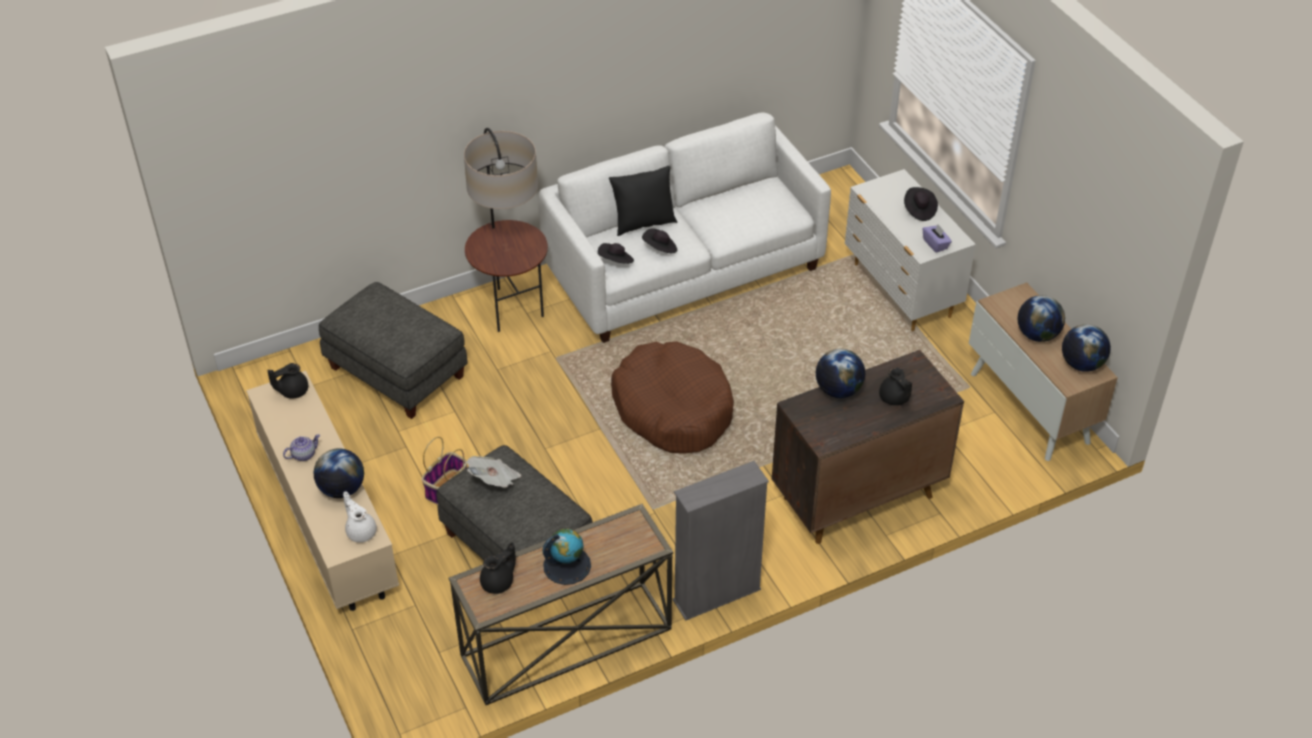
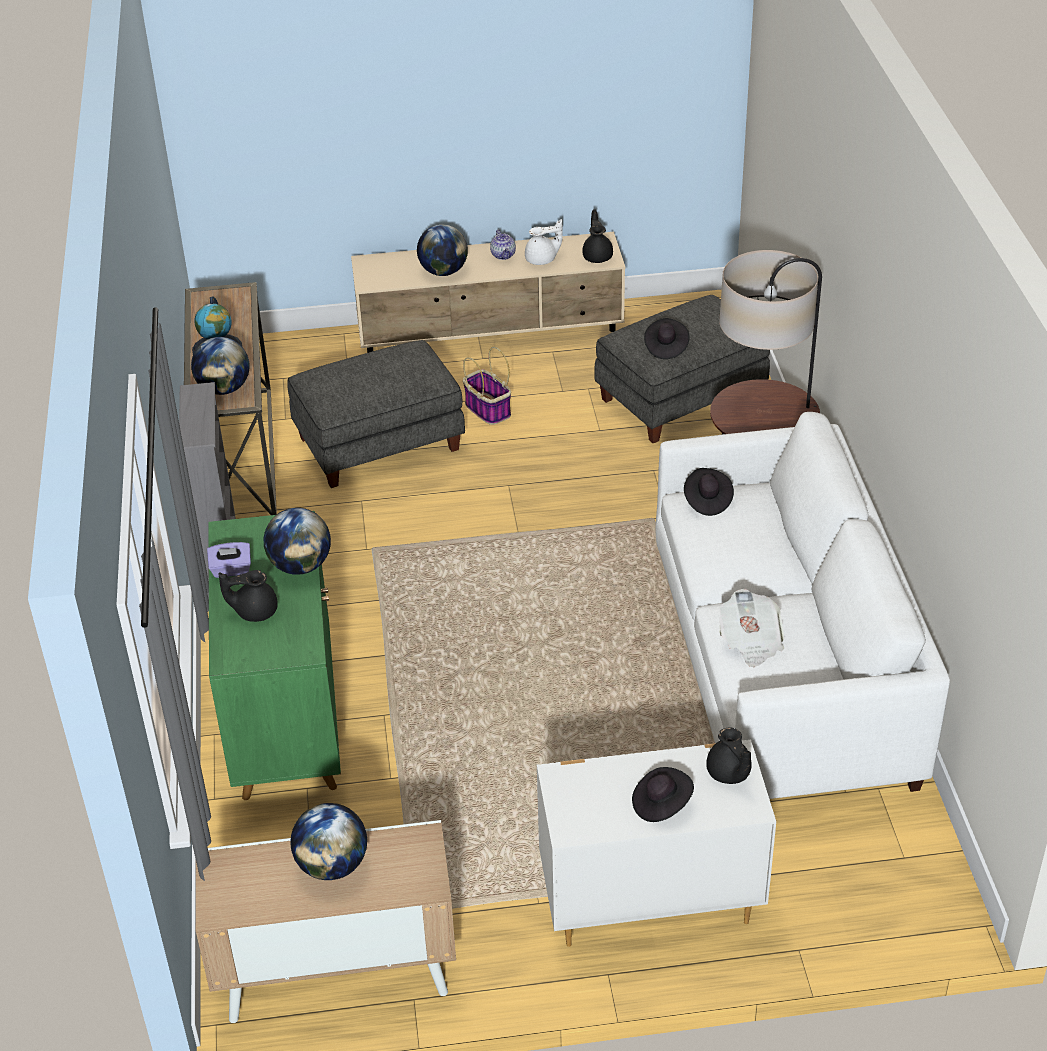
camera: 110 degrees right, 5 degrees down
white teapot [343,492,377,543] -> white teapot moved to [525,219,563,265]
newspaper [467,456,521,488] -> newspaper moved to [719,589,784,667]
black teapot [480,542,516,594] -> black teapot moved to [706,727,752,784]
black pillow [609,166,677,236] -> none
brown dog bed [611,341,734,454] -> none
black hat [642,228,677,253] -> black hat moved to [644,318,690,359]
brown cabinet [772,350,964,544] -> green cabinet [208,511,341,800]
purple tissue box [923,224,952,253] -> purple tissue box moved to [207,542,251,578]
globe [1062,324,1111,372] -> globe moved to [191,337,250,395]

